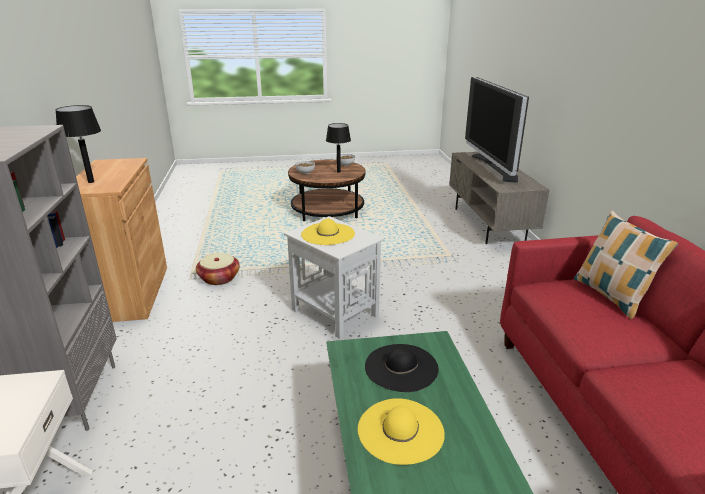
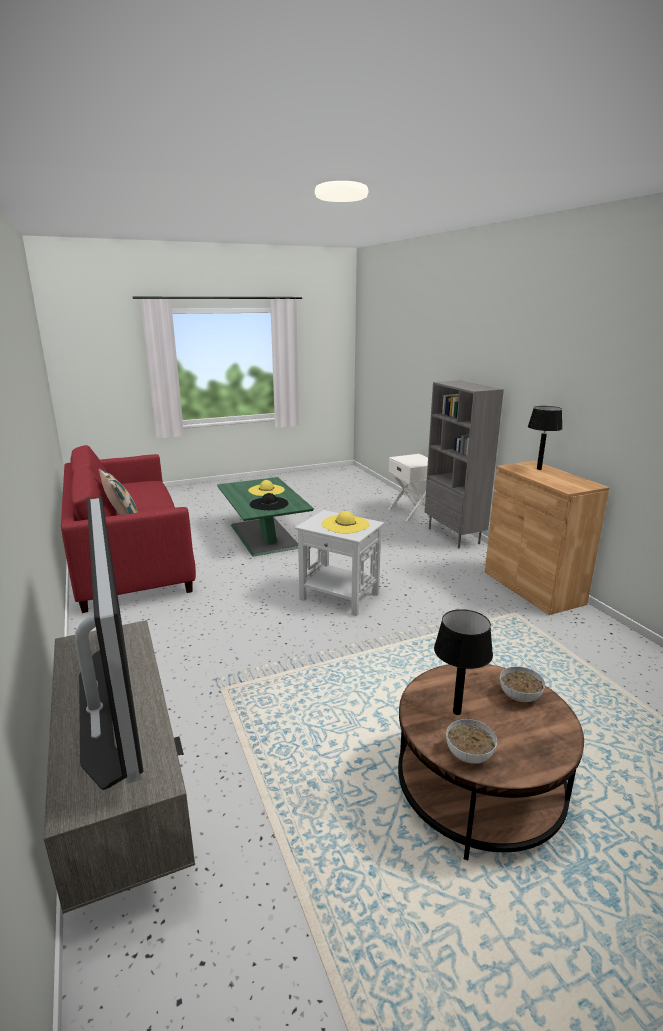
camera: 165 degrees right, 5 degrees down
basket [196,253,240,285] -> none

